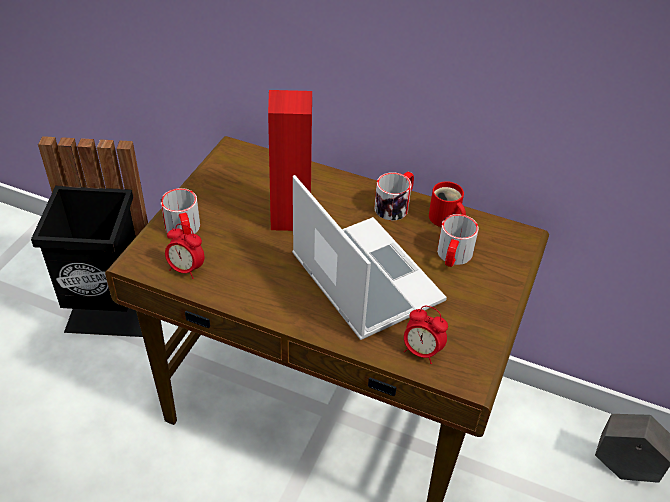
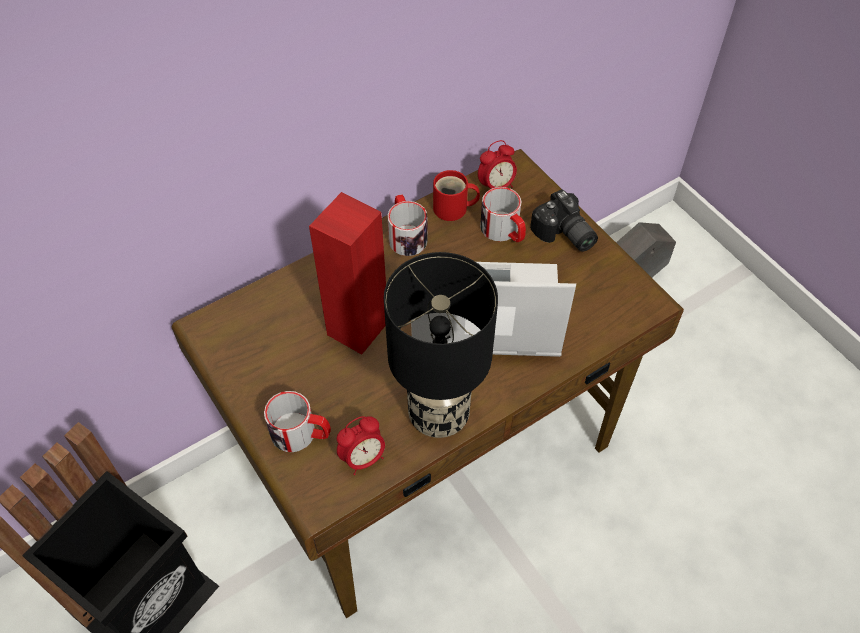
camera: 55 degrees left, 10 degrees up
alarm clock [404,306,448,364] -> alarm clock moved to [478,140,517,189]
none -> black table lamp [384,252,498,438]
none -> camera [530,189,598,252]

